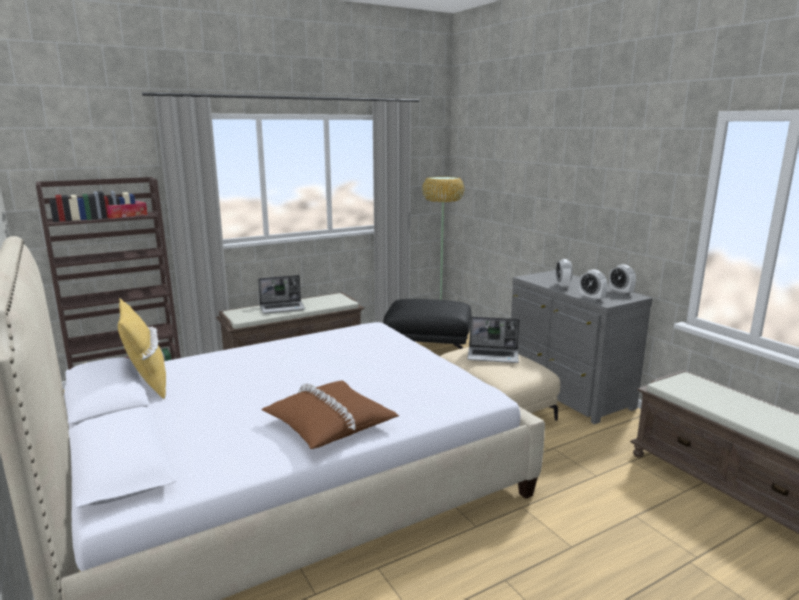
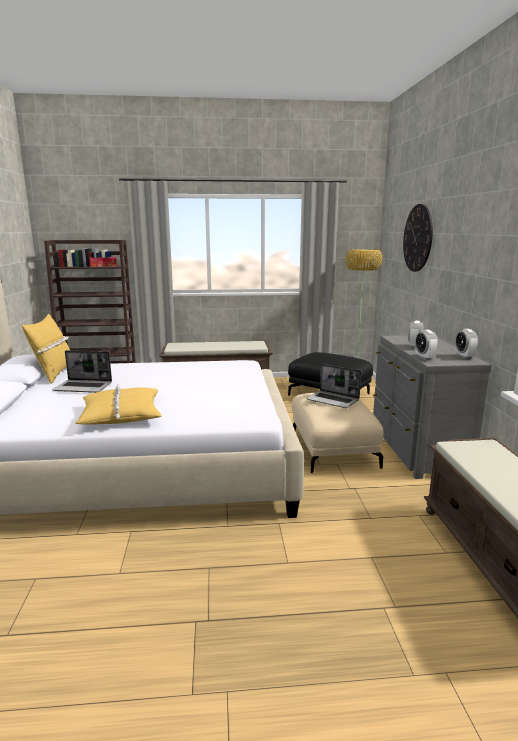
camera: 25 degrees right, 0 degrees up
laptop [258,275,305,314] -> laptop moved to [52,350,112,393]
brown pillow [262,381,399,449] -> yellow pillow [76,384,161,425]
none -> wall clock [403,204,433,272]

